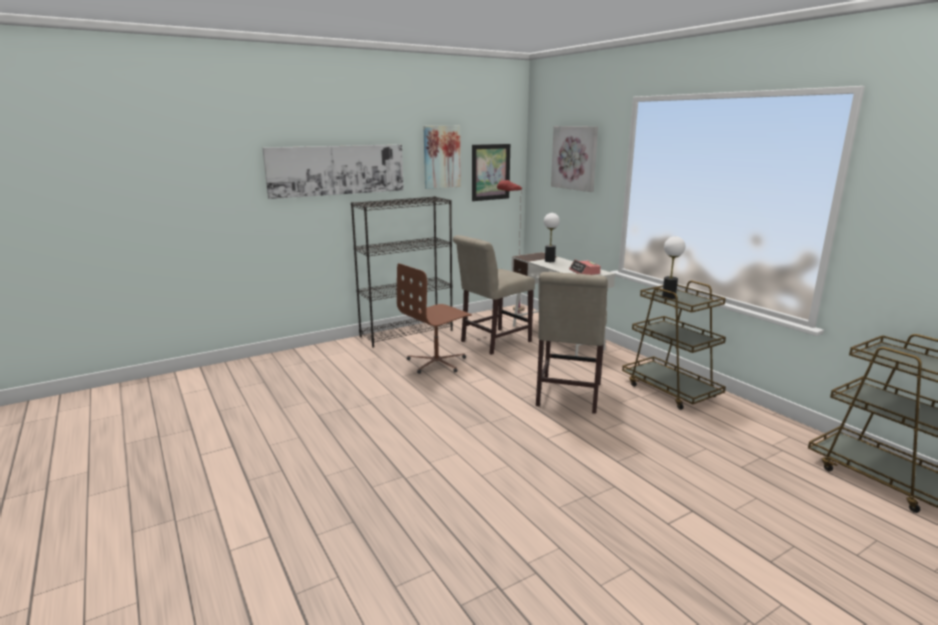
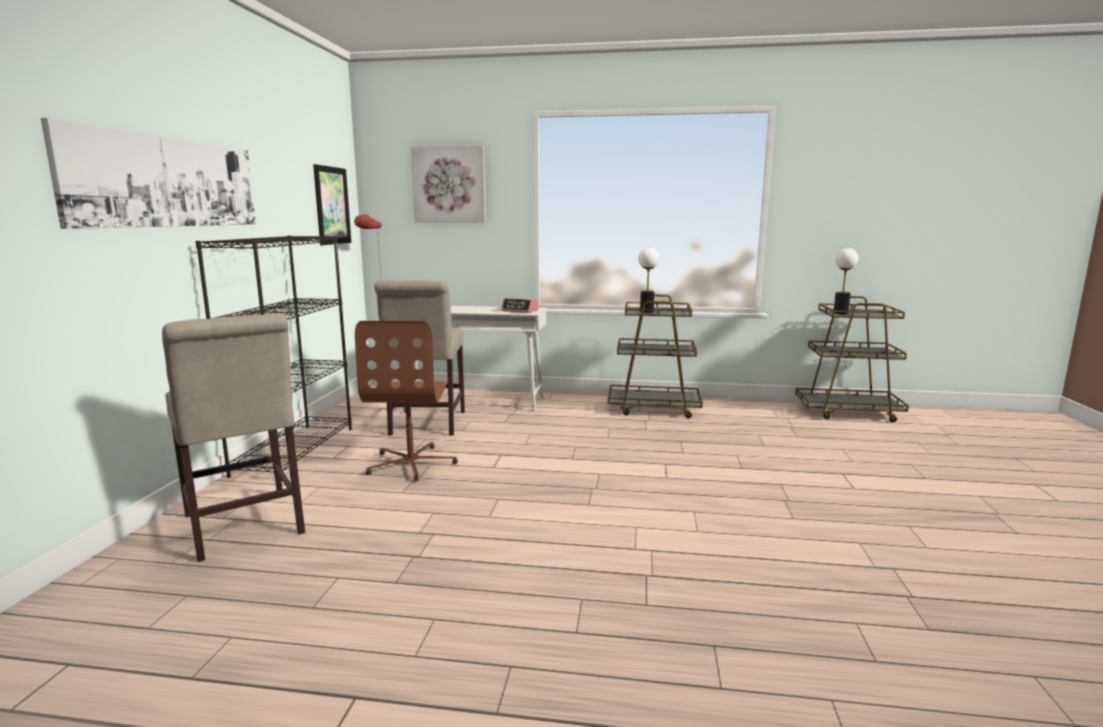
camera: 50 degrees left, 5 degrees down
picture [423,126,461,189] -> none
beige chair [536,272,608,414] -> beige chair moved to [162,314,305,562]
table lamp [544,213,560,262] -> table lamp moved to [834,248,858,314]

